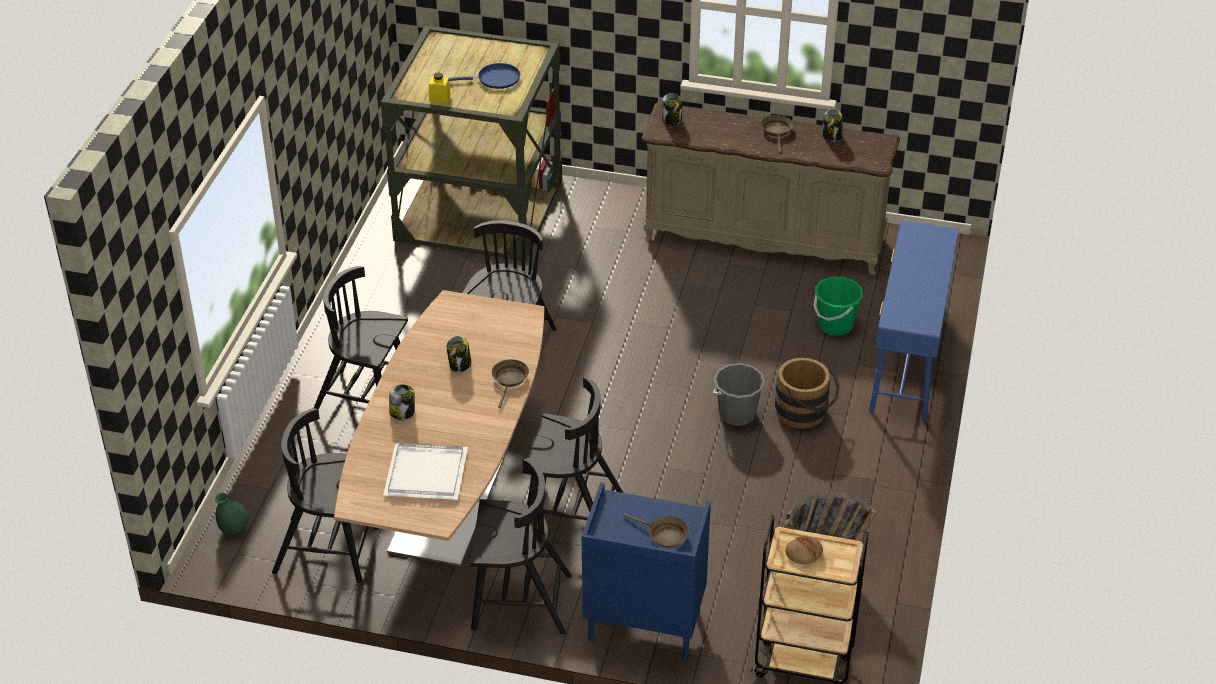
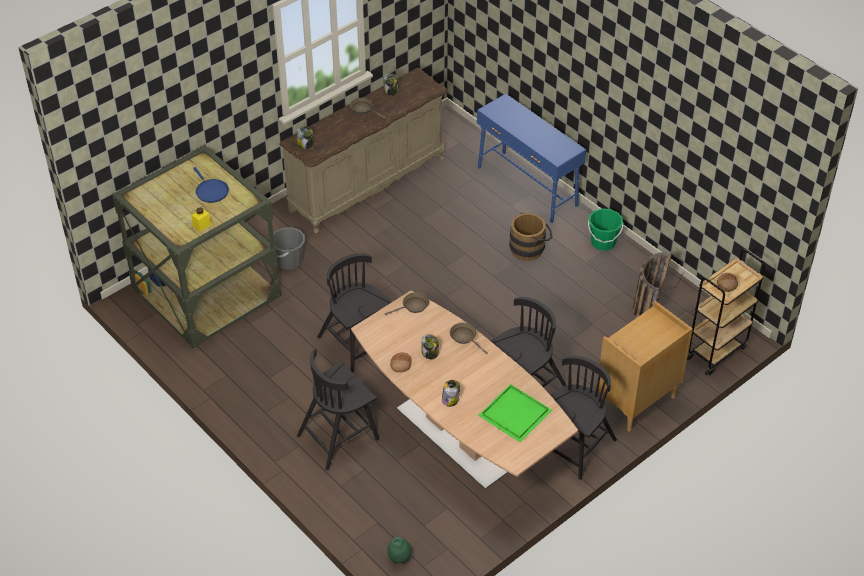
camera: 55 degrees left, 5 degrees up
black chair [272,408,378,583] -> none
white tray [383,443,468,500] -> green tray [478,384,552,442]
blue frying pan [449,63,520,89] -> blue frying pan turned 120 degrees clockwise [193,167,229,203]
blue cabinet [582,482,711,659] -> brown cabinet [598,301,693,432]
brown frying pan [624,514,689,548] -> brown frying pan moved to [385,293,429,315]
grey bucket [713,363,765,426] -> grey bucket moved to [273,227,305,270]
green bucket [813,277,863,336] -> green bucket moved to [588,208,623,251]
none -> bread [390,352,412,372]

